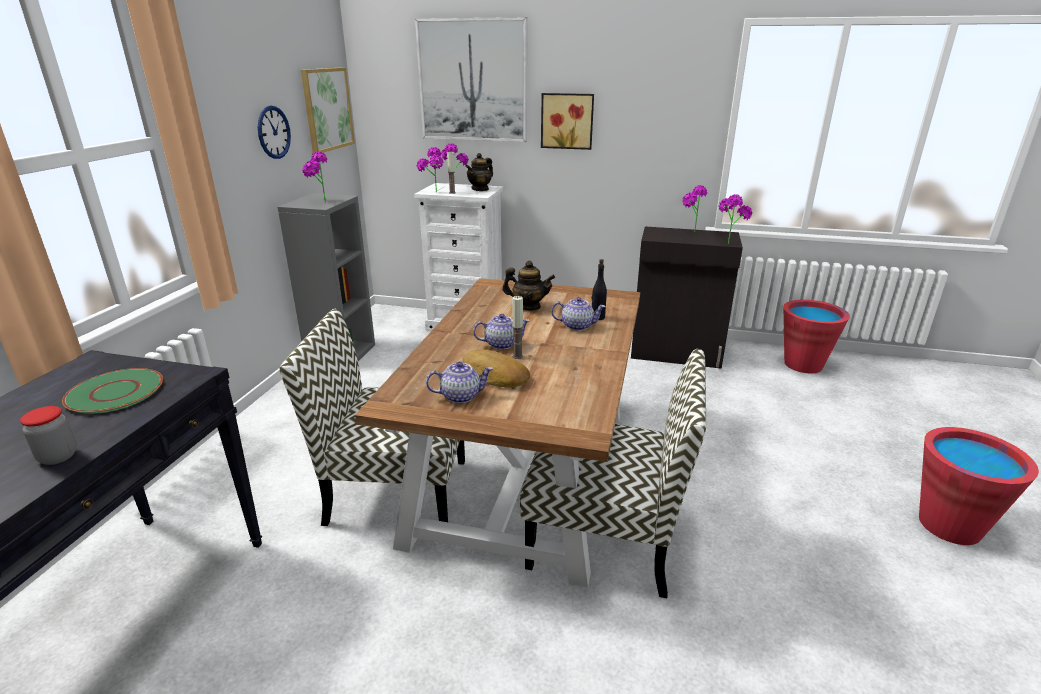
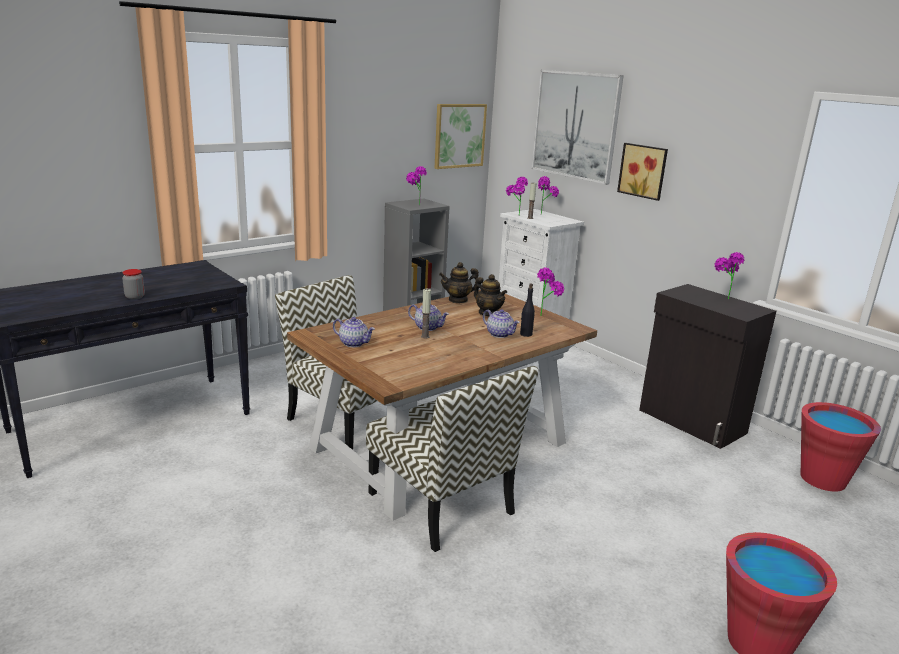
camera: 35 degrees right, 5 degrees down
green plate [62,368,163,414] -> none
wall clock [258,106,291,159] -> none
bread [462,349,530,388] -> none
teapot [465,153,493,191] -> teapot moved to [439,262,479,303]
potted plant [719,194,752,244] -> potted plant moved to [537,267,564,316]

